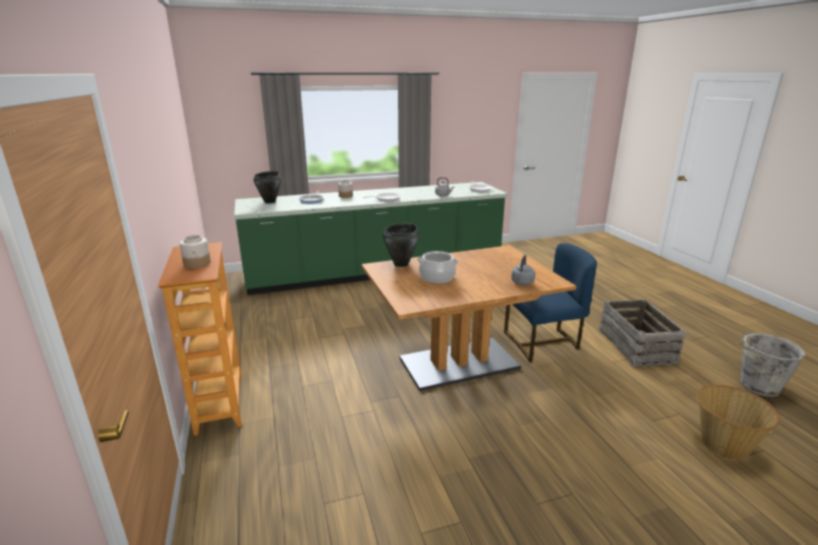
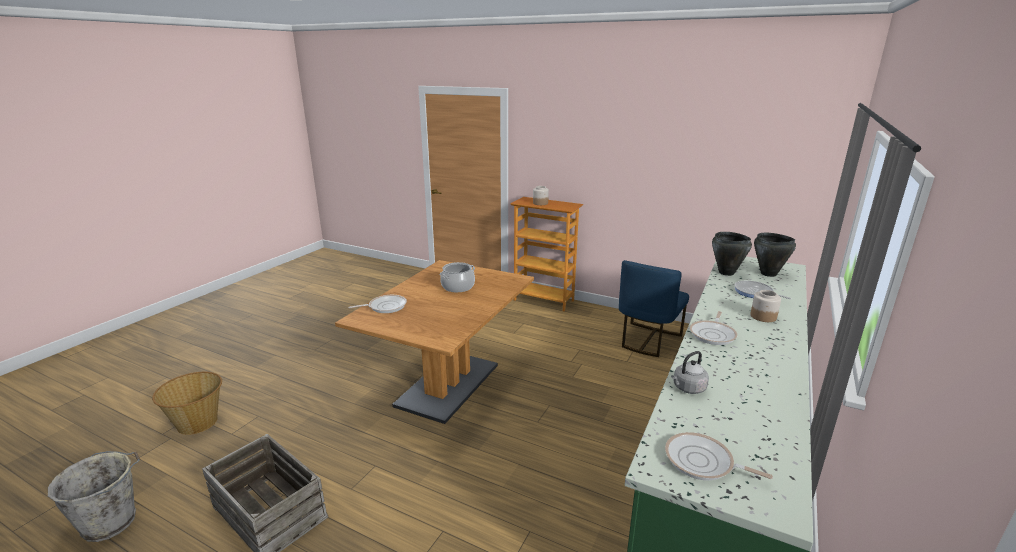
camera: 135 degrees right, 0 degrees up
black cooking pot [383,223,419,267] -> black cooking pot moved to [712,232,752,276]
blue chair [504,243,597,363] -> blue chair moved to [619,260,689,357]
grey kettle [511,255,535,285] -> frying pan [349,295,407,313]

